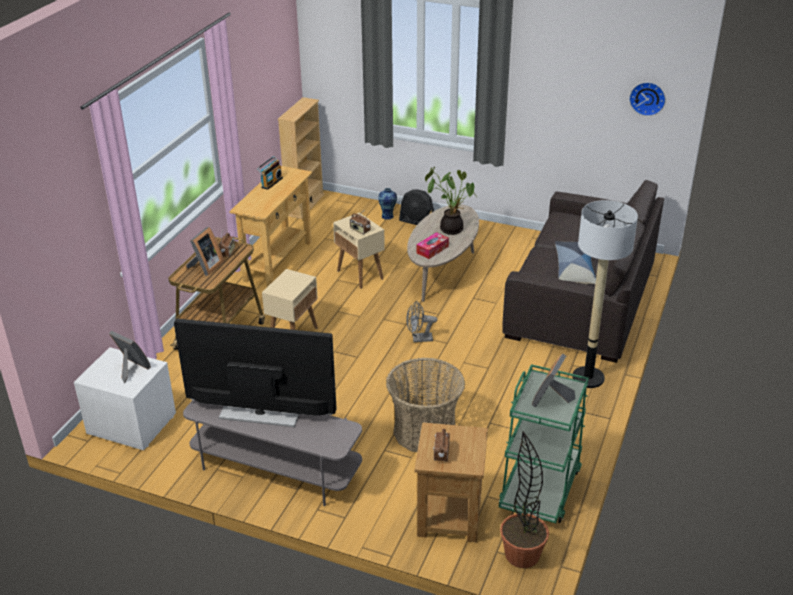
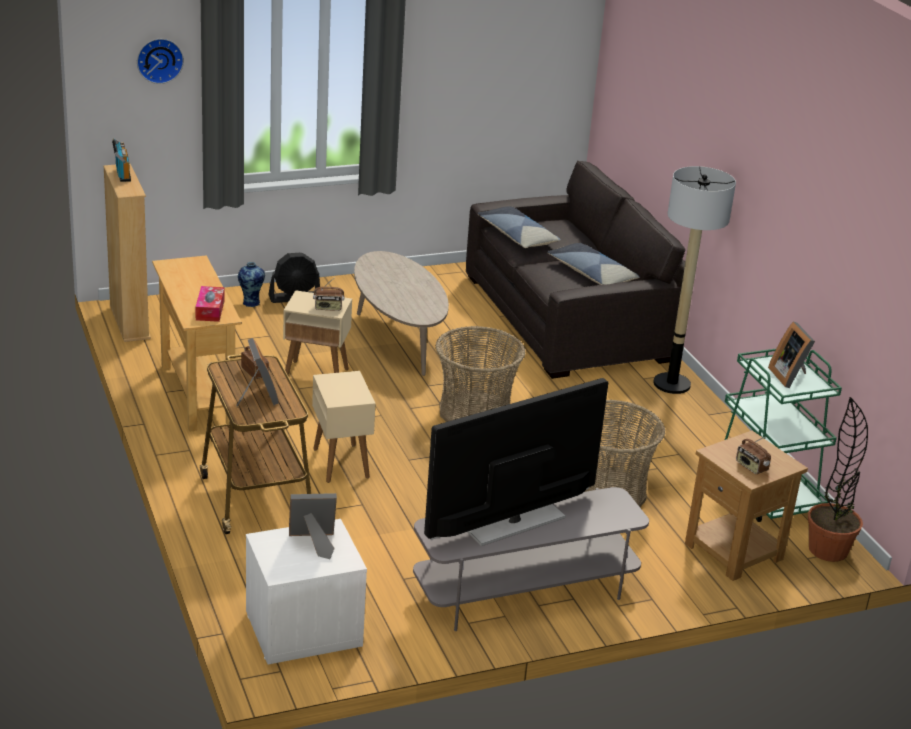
camera: 45 degrees left, 5 degrees down
radio [257,156,283,190] -> radio moved to [112,138,131,182]
grey fan [406,301,437,342] -> basket [435,326,526,422]
tissue box [417,232,449,259] -> tissue box moved to [195,286,225,322]
potted plant [425,167,478,235] -> none
wall clock [629,82,666,116] -> wall clock moved to [137,39,184,84]
none -> pillow [477,206,561,248]

